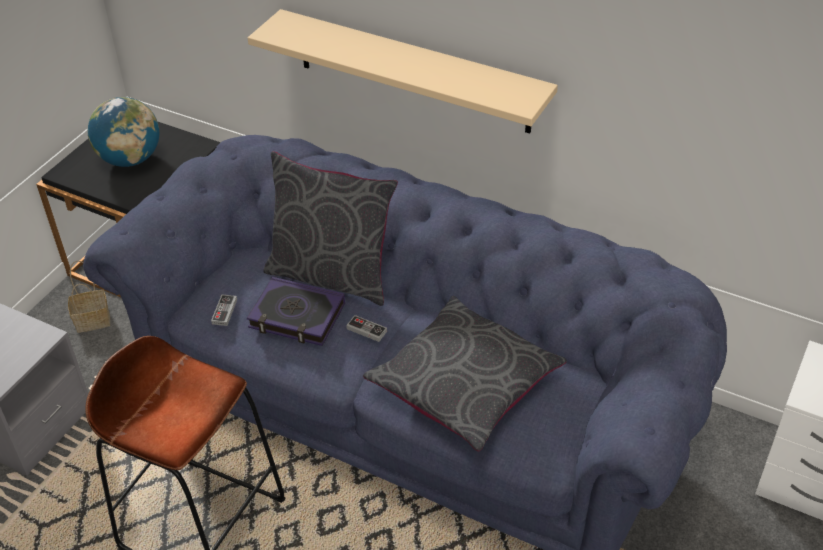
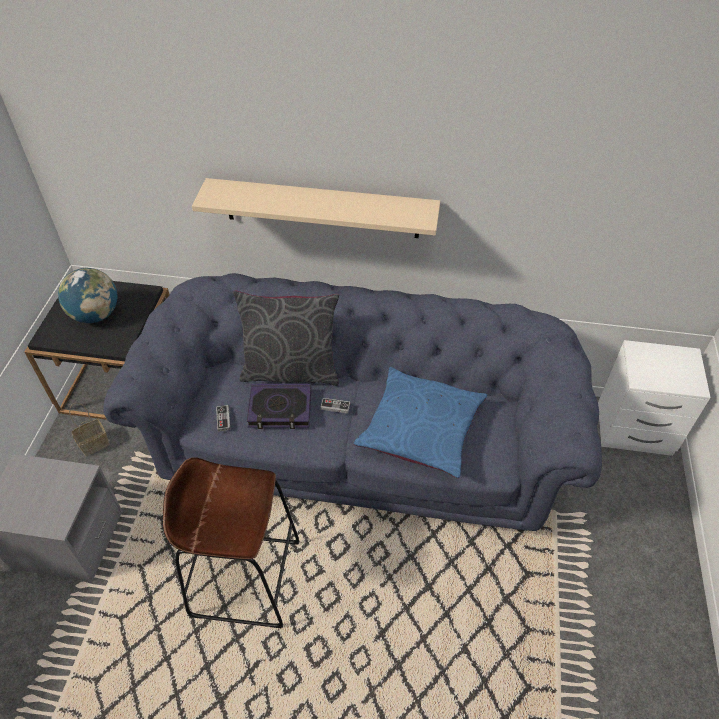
camera: 20 degrees left, 5 degrees up
grey pillow [363,296,567,451] -> blue pillow [354,367,487,478]

